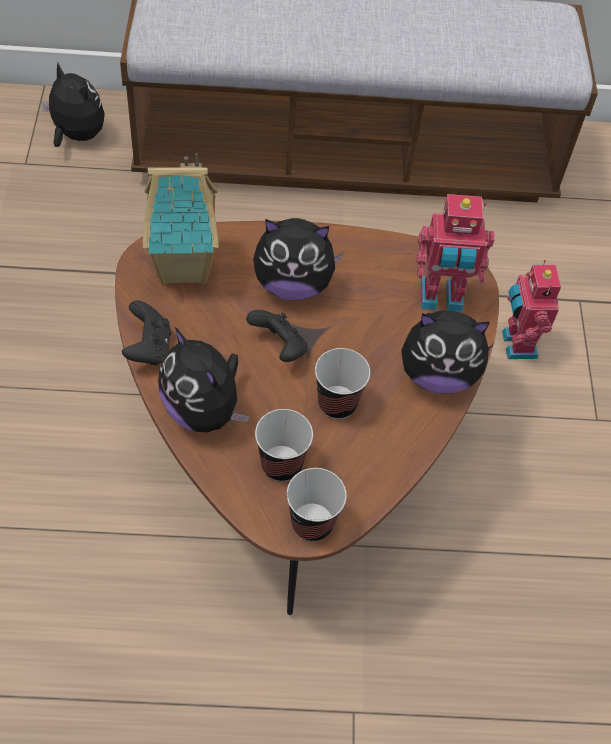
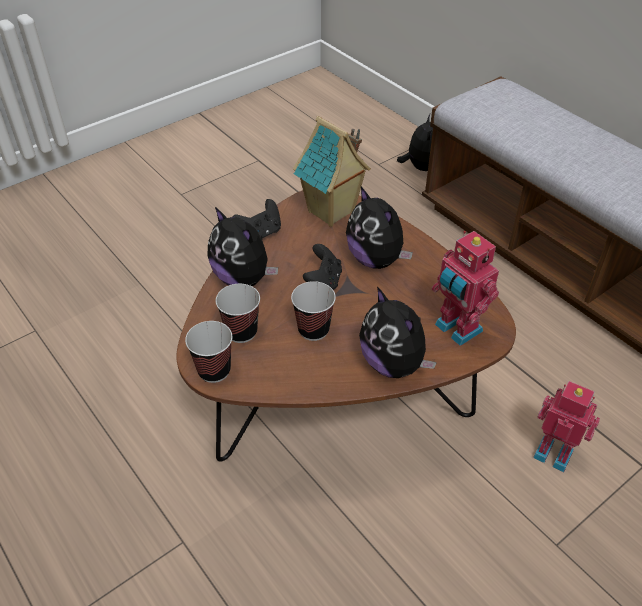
camera: 55 degrees right, 10 degrees down
plush toy [158,327,249,433] -> plush toy turned 60 degrees counterclockwise [208,207,278,286]
toy robot [502,260,561,359] -> toy robot turned 75 degrees clockwise [533,381,600,472]

